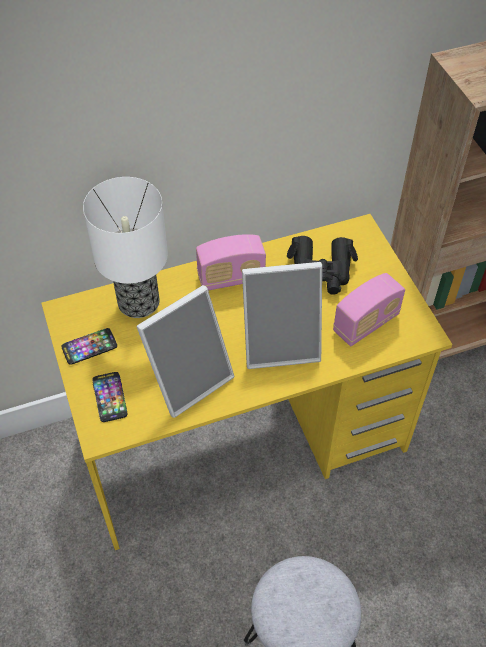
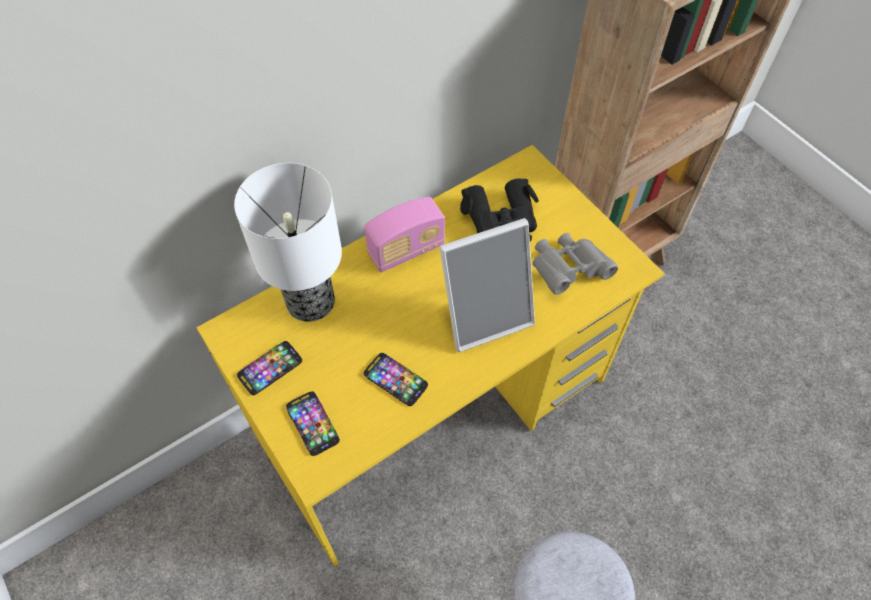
camera: 15 degrees left, 5 degrees up
picture frame [137,285,234,418] -> phone [364,353,428,406]
radio [333,273,405,346] -> grey binoculars [532,233,618,294]

